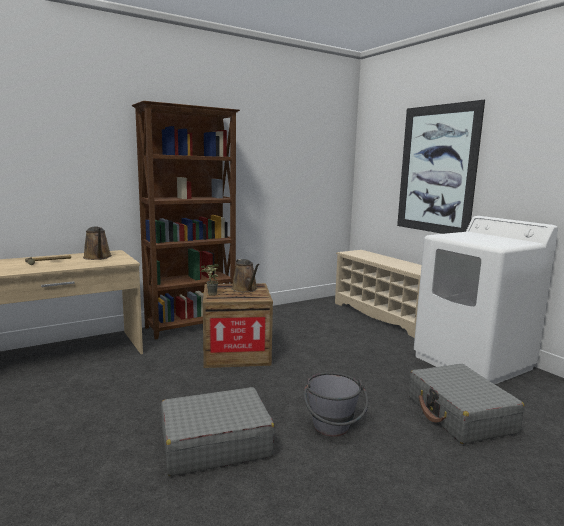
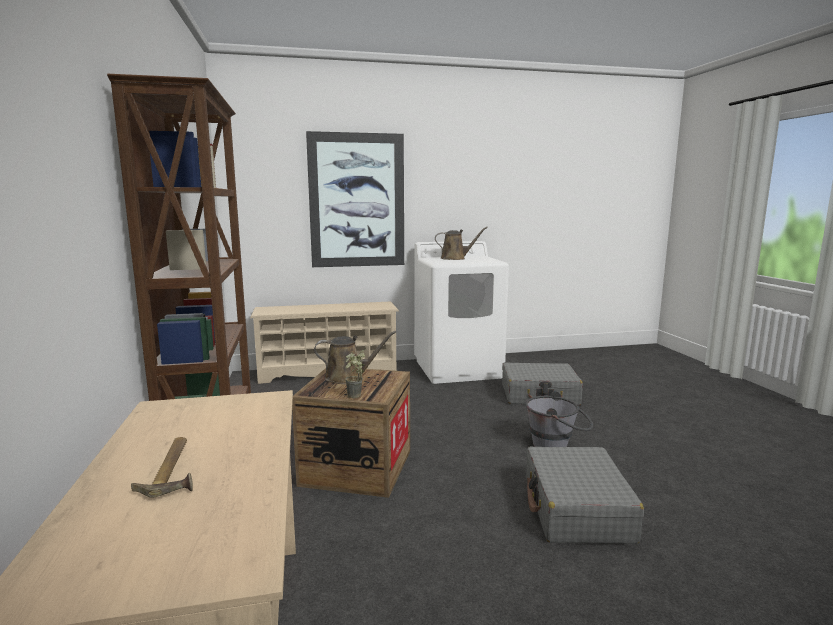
camera: 70 degrees left, 0 degrees up
brown watering can [83,227,112,260] -> brown watering can moved to [435,227,488,260]

